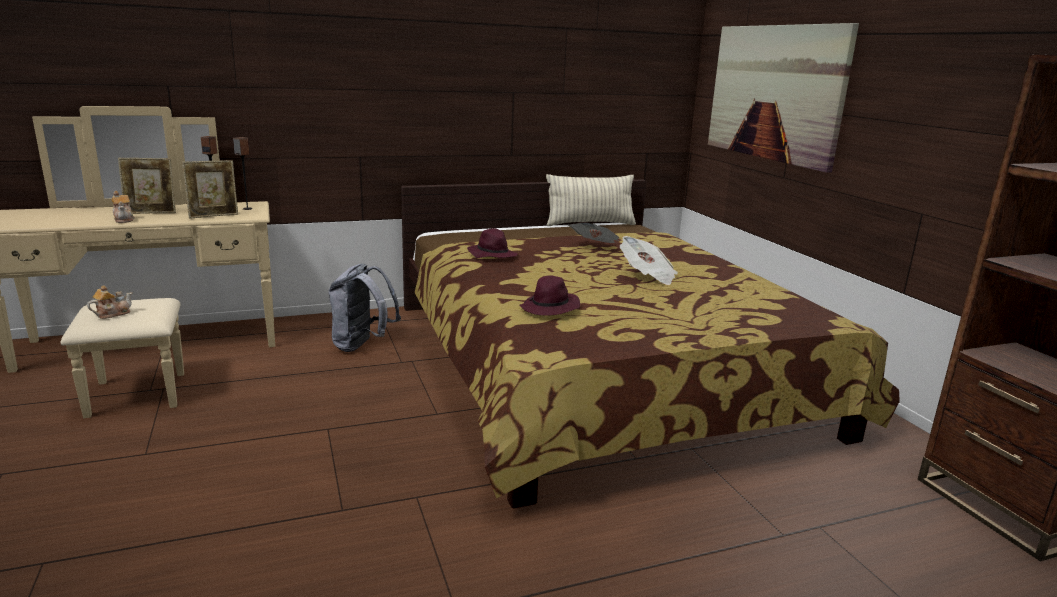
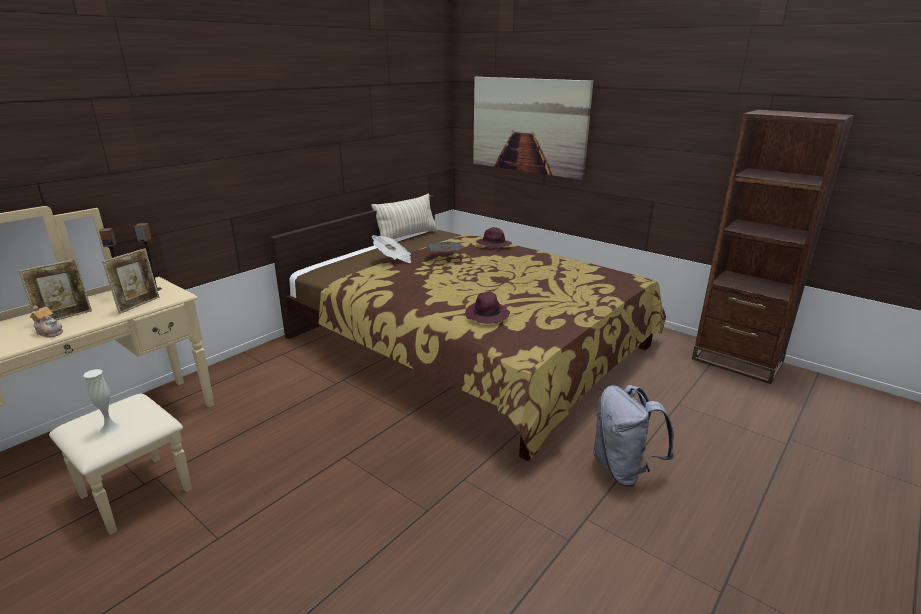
camera: 30 degrees left, 5 degrees up
teapot [87,285,132,319] -> white vase [83,369,121,434]
grey backpack [328,264,401,352] -> grey backpack moved to [593,385,674,487]
purple hat [467,228,518,258] -> purple hat moved to [476,227,512,249]
newspaper [620,236,678,285] -> newspaper moved to [372,235,411,263]

